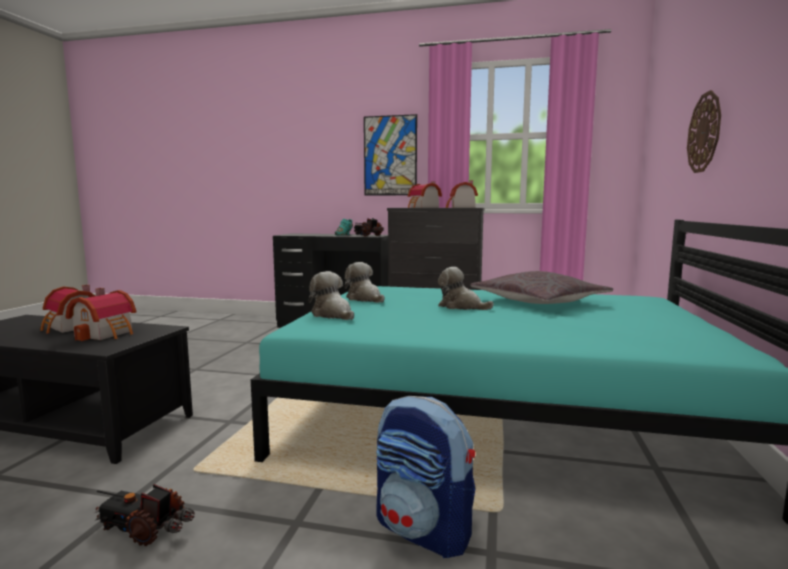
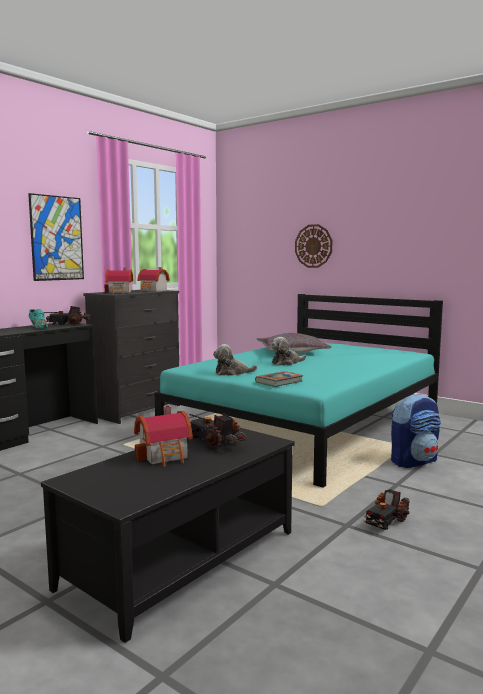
camera: 65 degrees left, 0 degrees up
toy house [66,288,136,341] -> toy truck [189,413,247,450]
plush toy [308,271,354,320] -> book [255,371,303,387]

